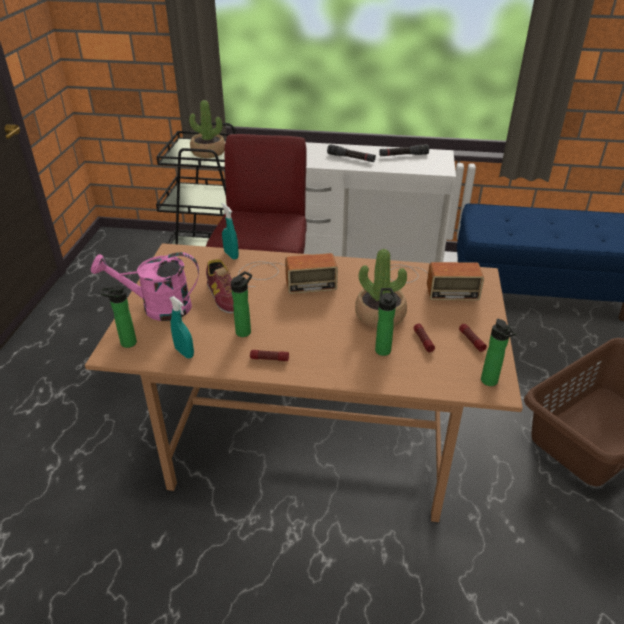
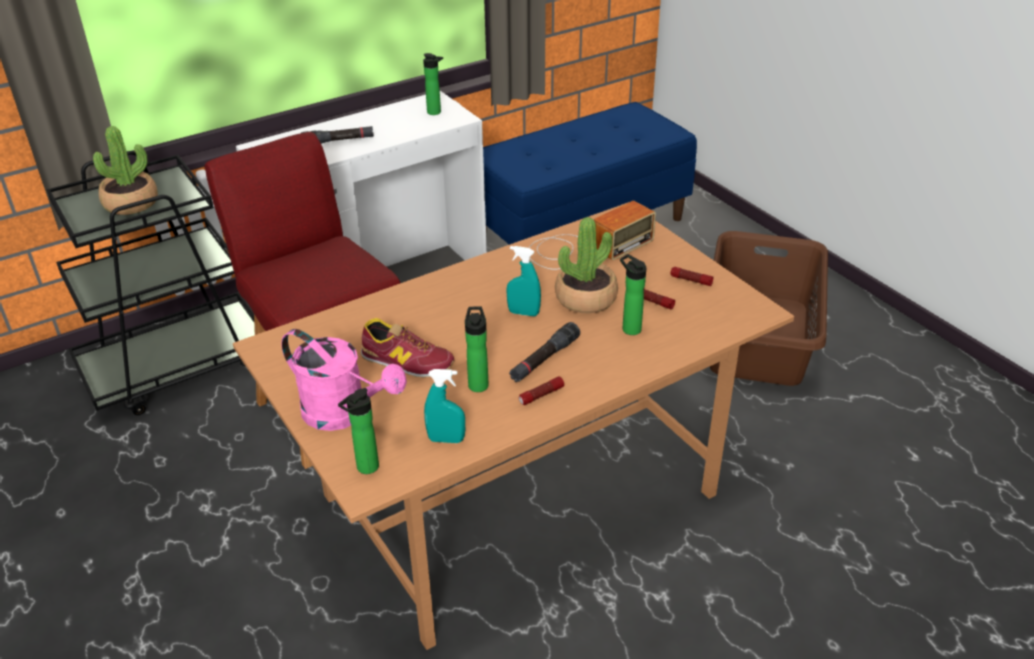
camera: 40 degrees left, 0 degrees up
pink watering can [91,252,199,321] -> pink watering can turned 105 degrees counterclockwise [282,329,407,431]
turquoise spray bottle [221,203,239,260] -> turquoise spray bottle moved to [506,246,541,316]
radio [238,253,338,294] -> none
black flashlight [379,144,429,156] -> black flashlight moved to [509,322,580,382]
bottle [481,319,516,386] -> bottle moved to [423,53,443,115]

